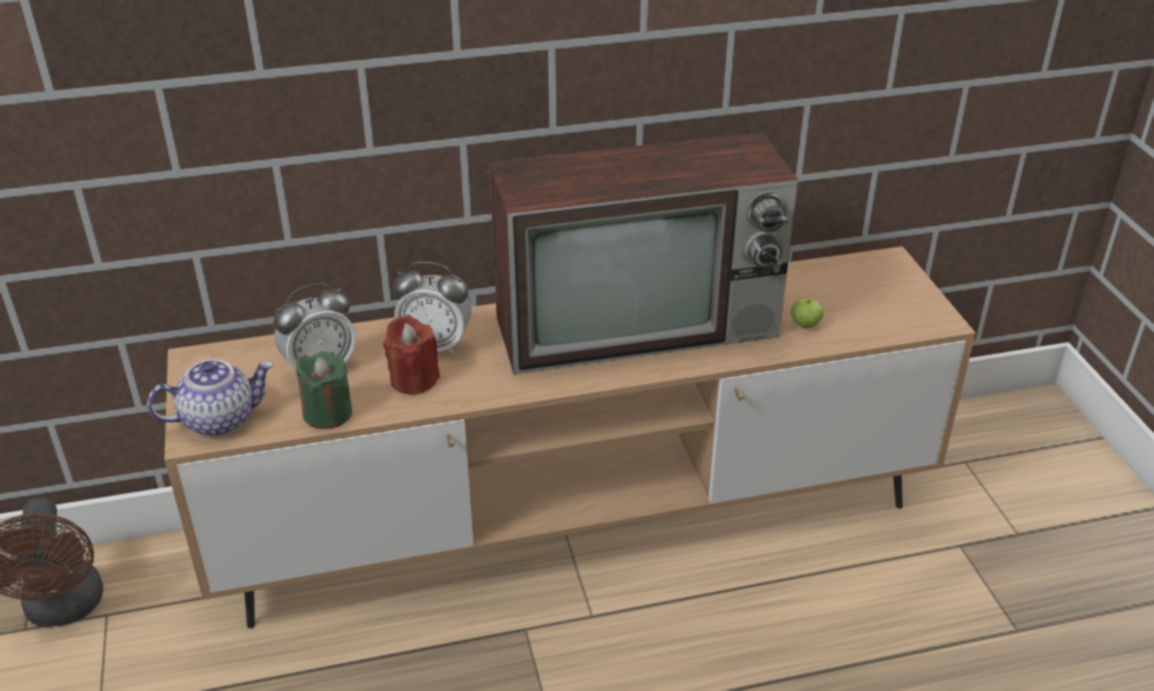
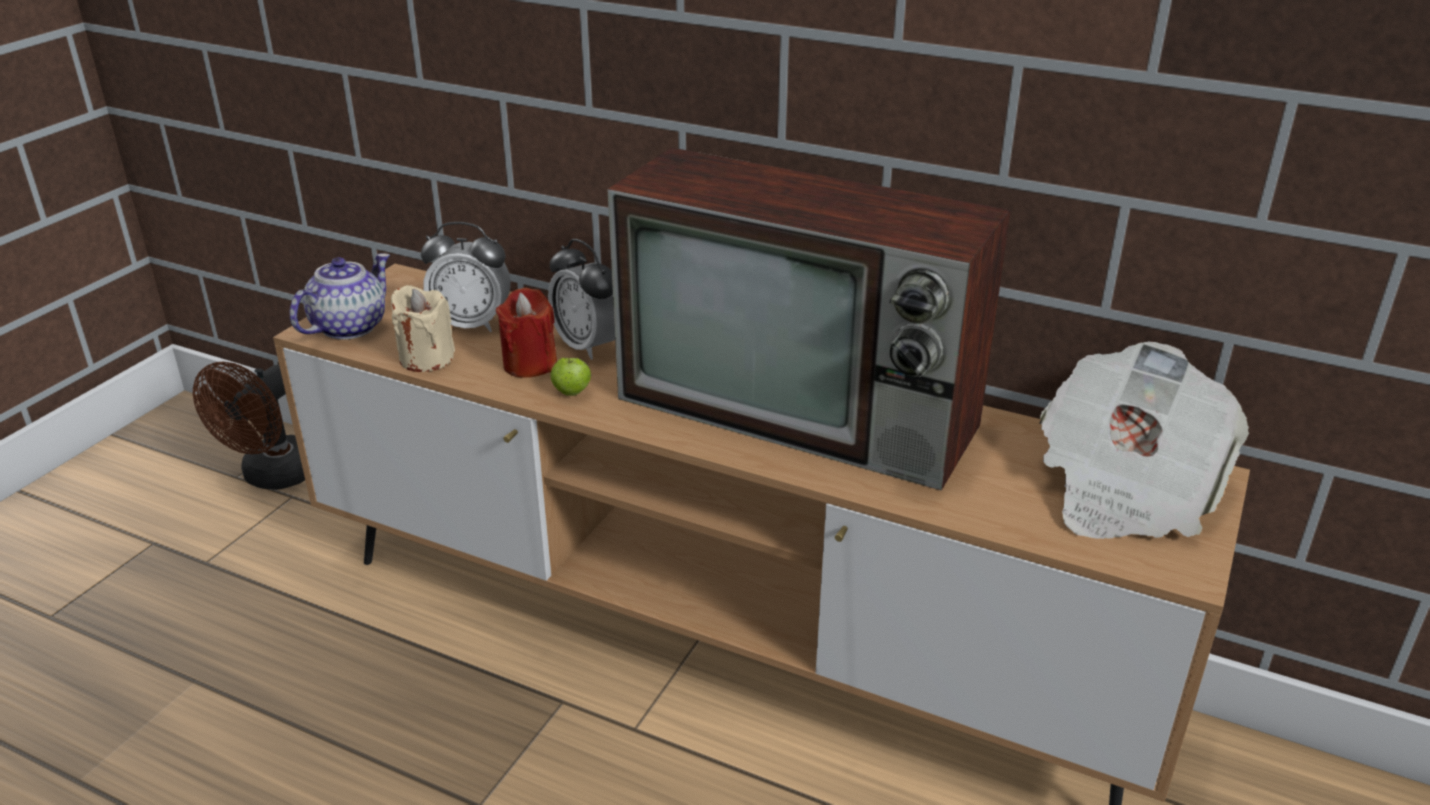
camera: 40 degrees right, 5 degrees down
teapot [147,359,274,437] -> teapot turned 75 degrees counterclockwise [290,253,390,340]
green candle [296,352,352,429] -> beige candle [391,285,455,372]
apple [791,297,823,329] -> apple moved to [550,358,591,396]
none -> newspaper [1039,342,1249,539]

